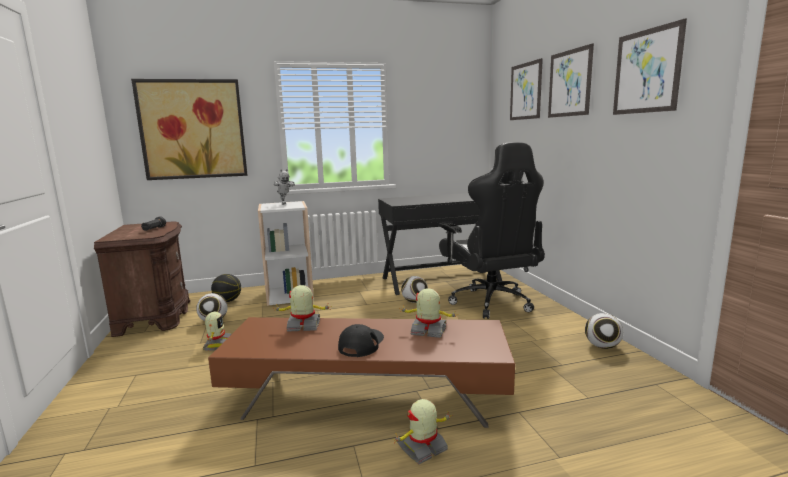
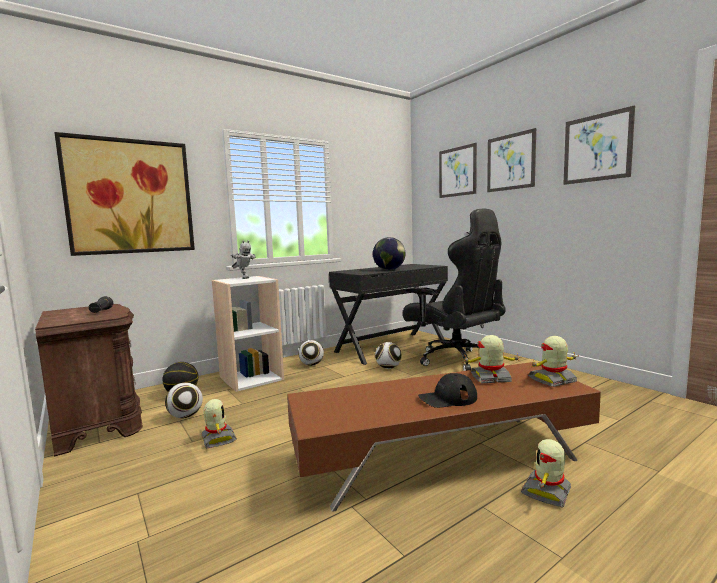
camera: 20 degrees left, 5 degrees down
toy robot [274,285,331,332] -> toy robot moved to [528,336,577,387]
black cap [338,324,384,357] -> black cap turned 105 degrees counterclockwise [418,373,477,408]
football [585,313,623,349] -> football moved to [298,340,324,366]
none -> globe [373,237,406,270]

